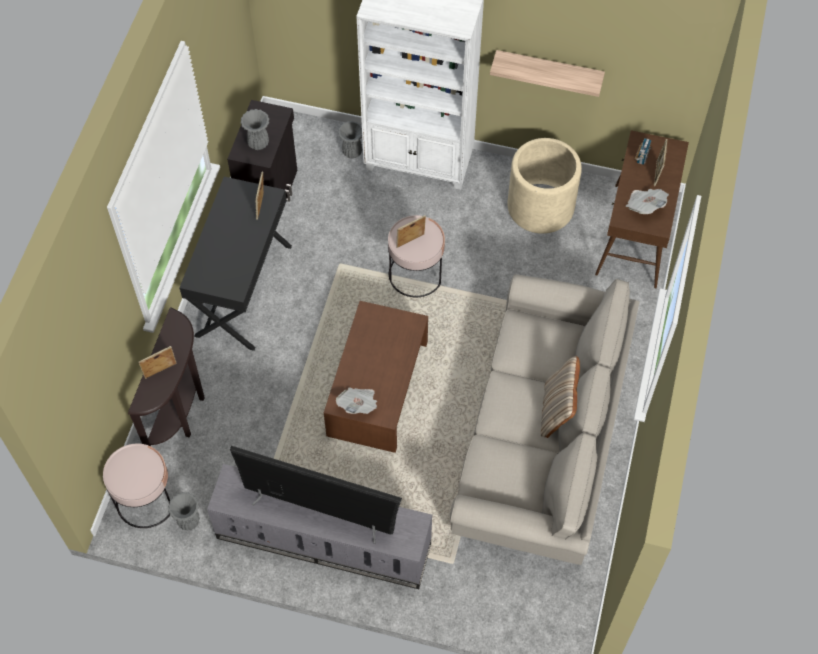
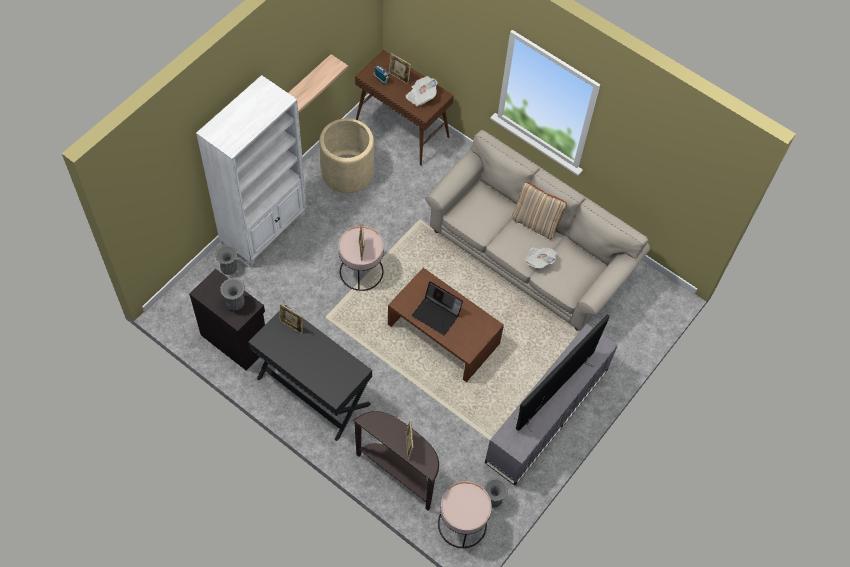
camera: 70 degrees left, 0 degrees up
newspaper [336,388,377,414] -> newspaper moved to [524,247,557,268]
none -> laptop [412,281,463,335]

